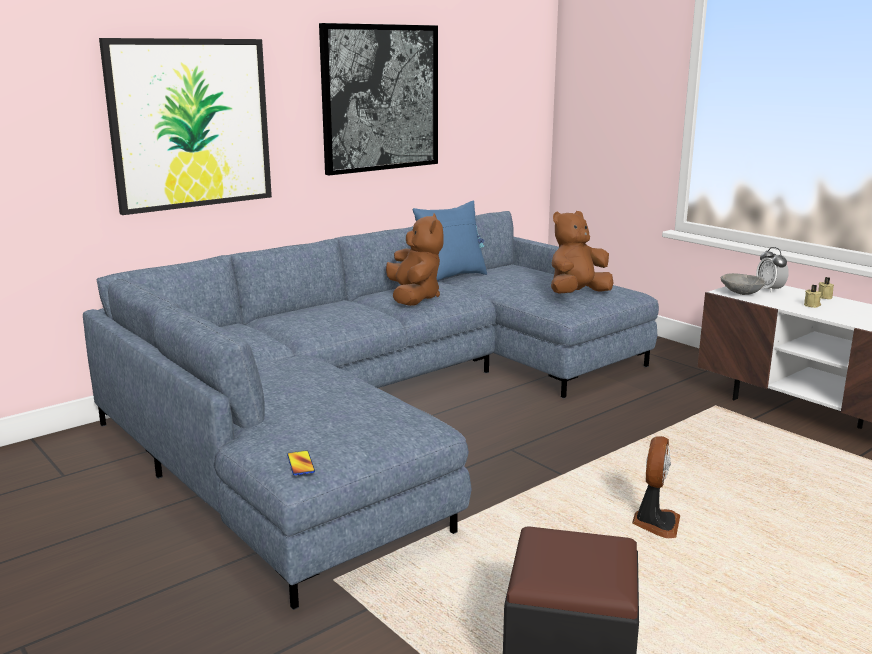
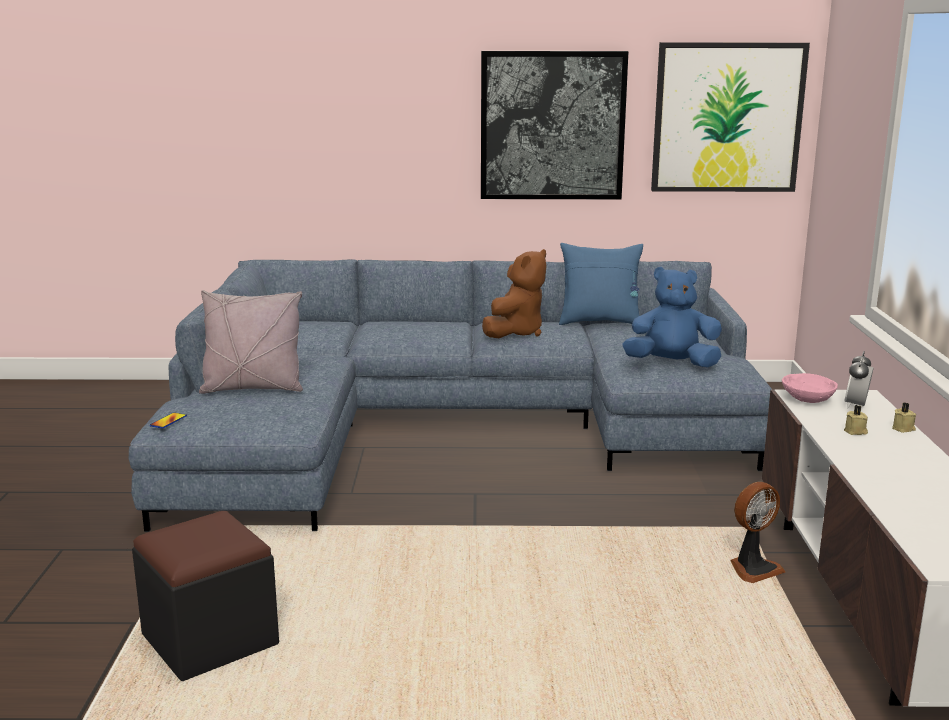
camera: 40 degrees right, 0 degrees up
picture [99,38,272,215] -> picture moved to [651,42,810,192]
brown plush toy [551,211,614,294] -> blue plush toy [622,267,722,367]
fan [632,436,680,538] -> fan moved to [731,482,785,583]
grey bowl [721,273,765,295] -> pink bowl [782,373,838,403]
none -> purple pillow [199,290,303,394]

